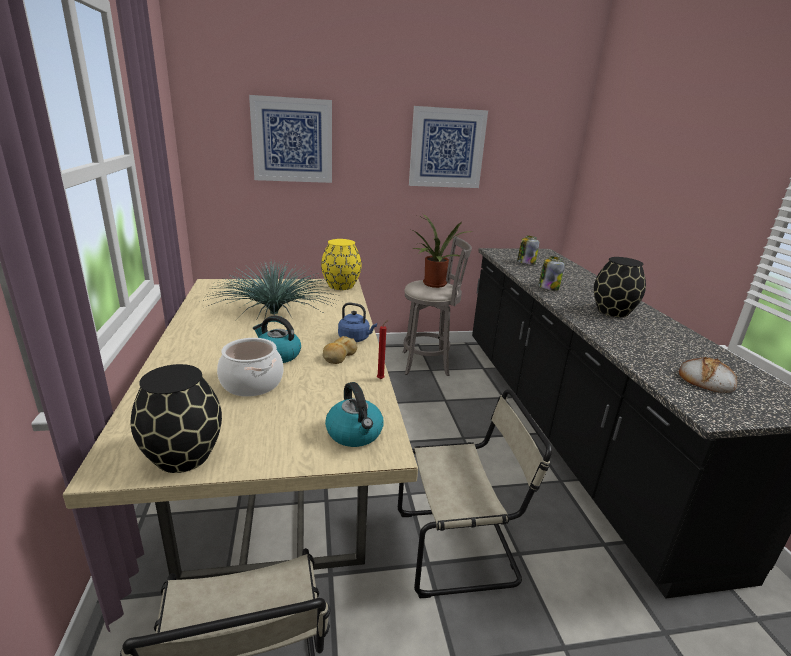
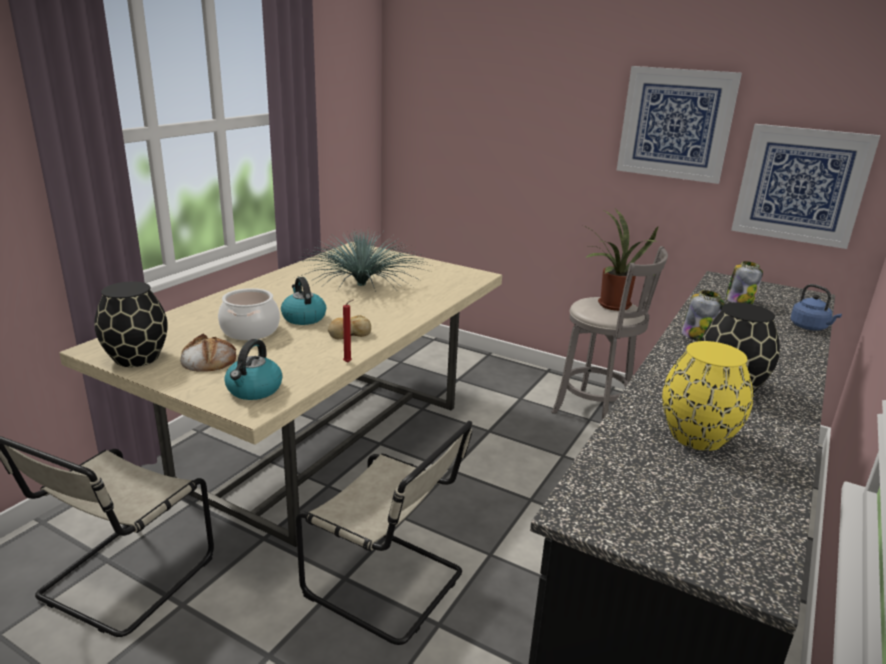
camera: 40 degrees right, 0 degrees up
picture [249,95,332,183] -> picture moved to [731,124,880,249]
yellow vase [321,239,362,290] -> yellow vase moved to [662,341,753,451]
blue kettle [338,303,377,342] -> blue kettle moved to [791,284,842,331]
bread [679,357,737,393] -> bread moved to [180,334,236,372]

